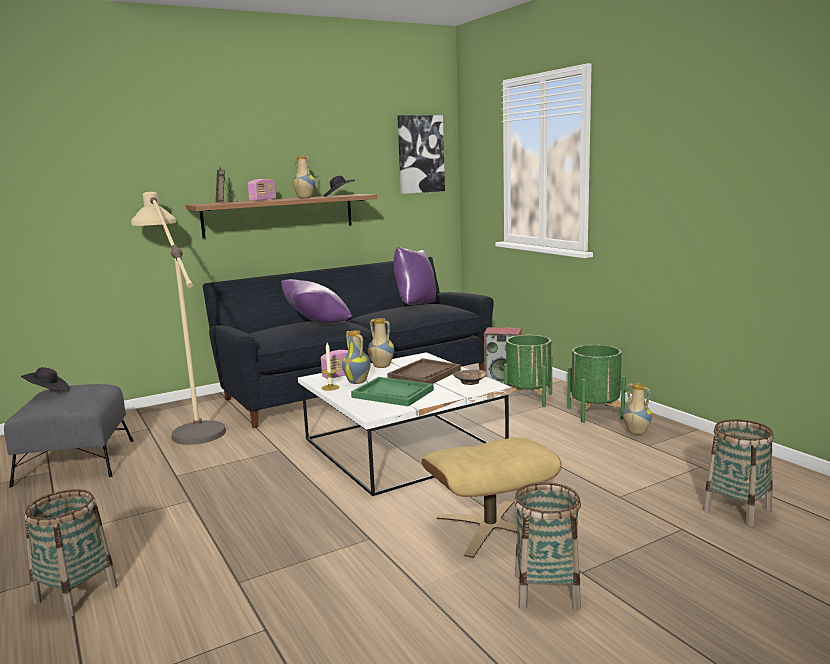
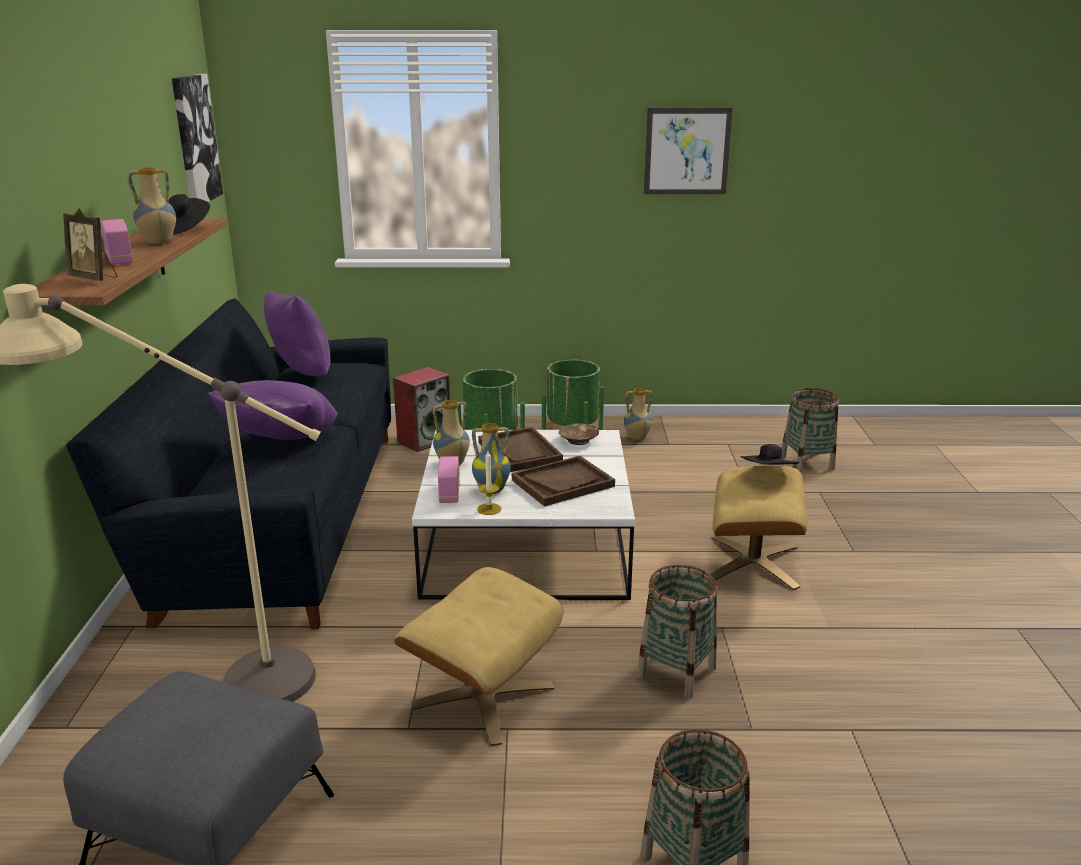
camera: 60 degrees left, 10 degrees up
black hat [21,367,70,392] -> black hat moved to [741,444,799,465]
green tray [351,377,434,407] -> brown tray [512,456,615,507]
basket [514,482,581,610] -> basket moved to [637,565,717,699]
none -> beige ottoman [394,567,563,746]
none -> picture [644,108,733,194]

